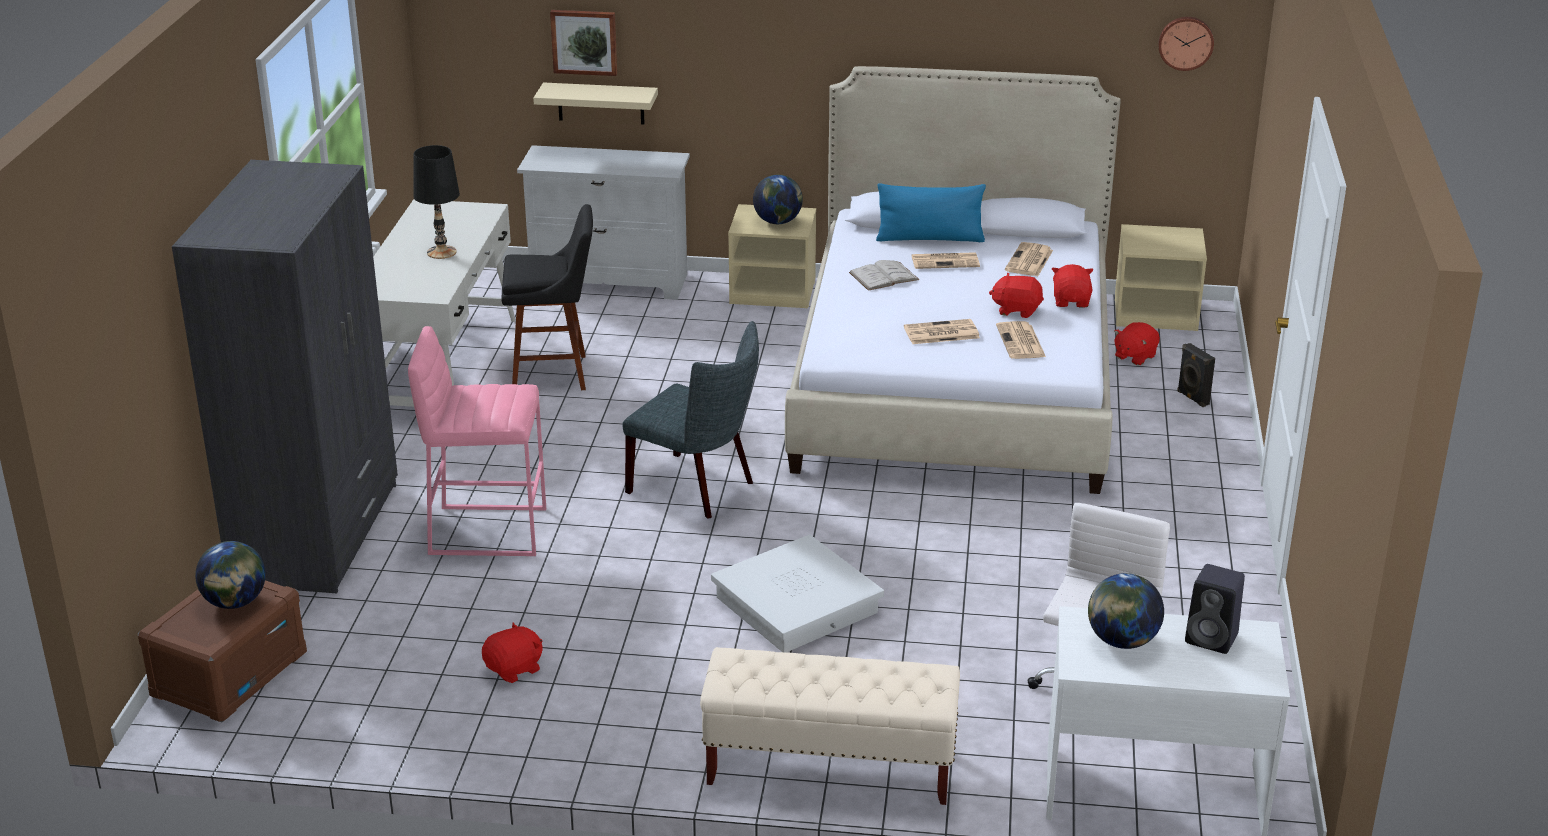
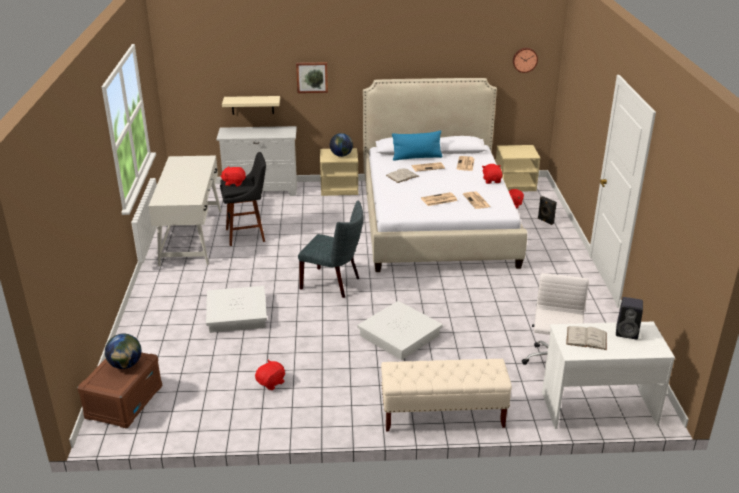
camera: 10 degrees left, 0 degrees up
grey wardrobe [172,160,398,593] -> none
pink stool [408,326,546,556] -> white storage box [206,286,267,333]
black table lamp [413,145,460,259] -> none
picture [550,10,617,76] -> picture moved to [296,62,328,93]
red plush toy [989,273,1044,318] -> red plush toy moved to [220,166,246,187]
globe [1088,573,1164,649] -> white book [566,326,607,350]

